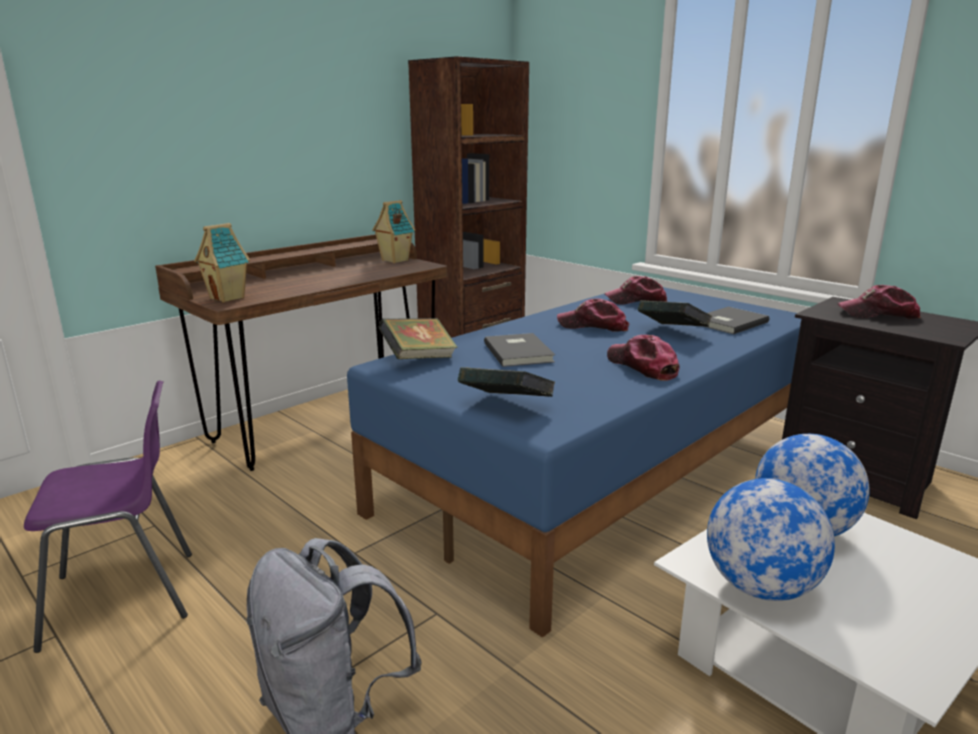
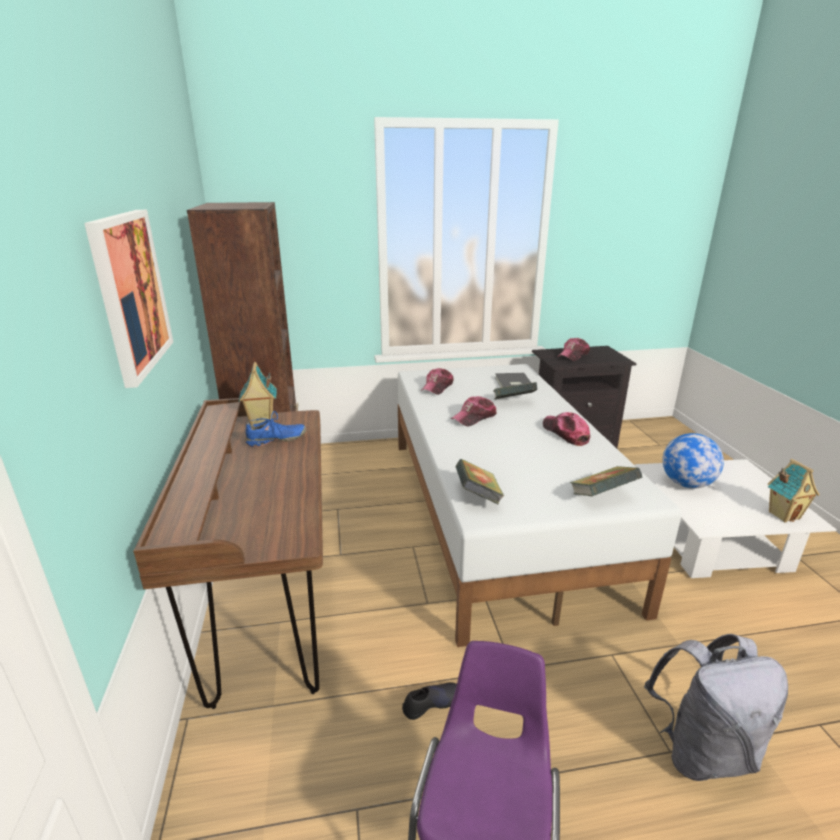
camera: 55 degrees left, 5 degrees up
toy house [194,223,250,302] -> toy house moved to [768,459,820,523]
blue bed [347,287,801,638] -> white bed [398,364,682,647]
grey book [484,333,555,367] -> none
cap [607,335,680,381] -> cap turned 60 degrees clockwise [543,412,590,446]
globe [707,478,835,601] -> none
none -> picture [84,210,173,388]
none -> blue shoe [245,411,307,447]
none -> black shoe [402,682,457,720]

